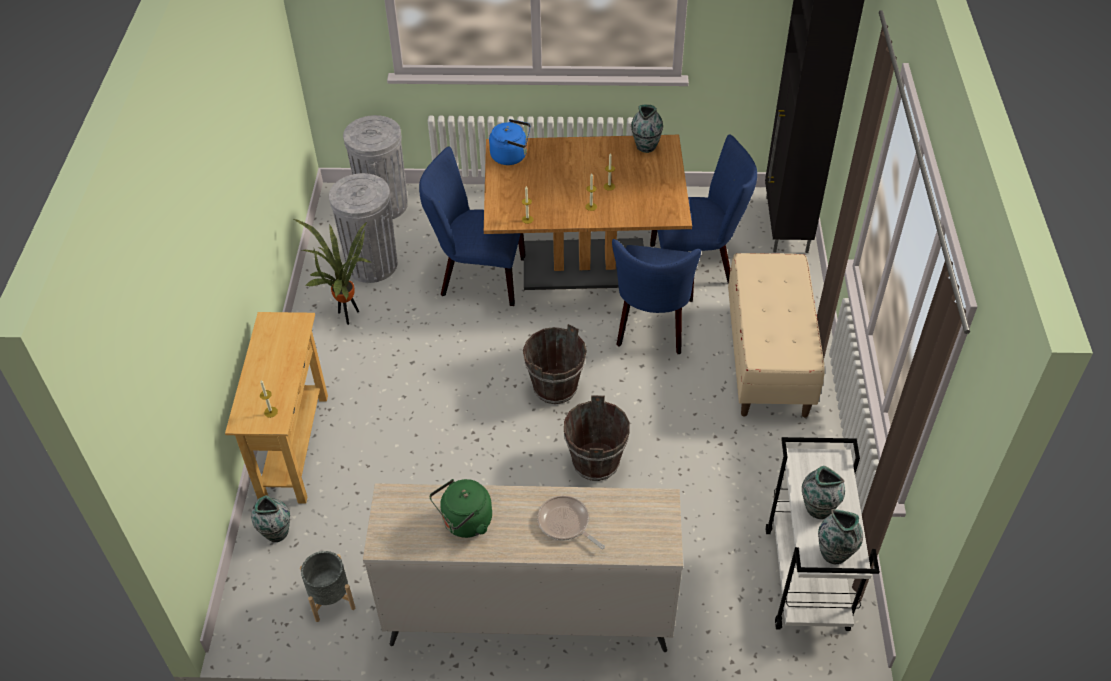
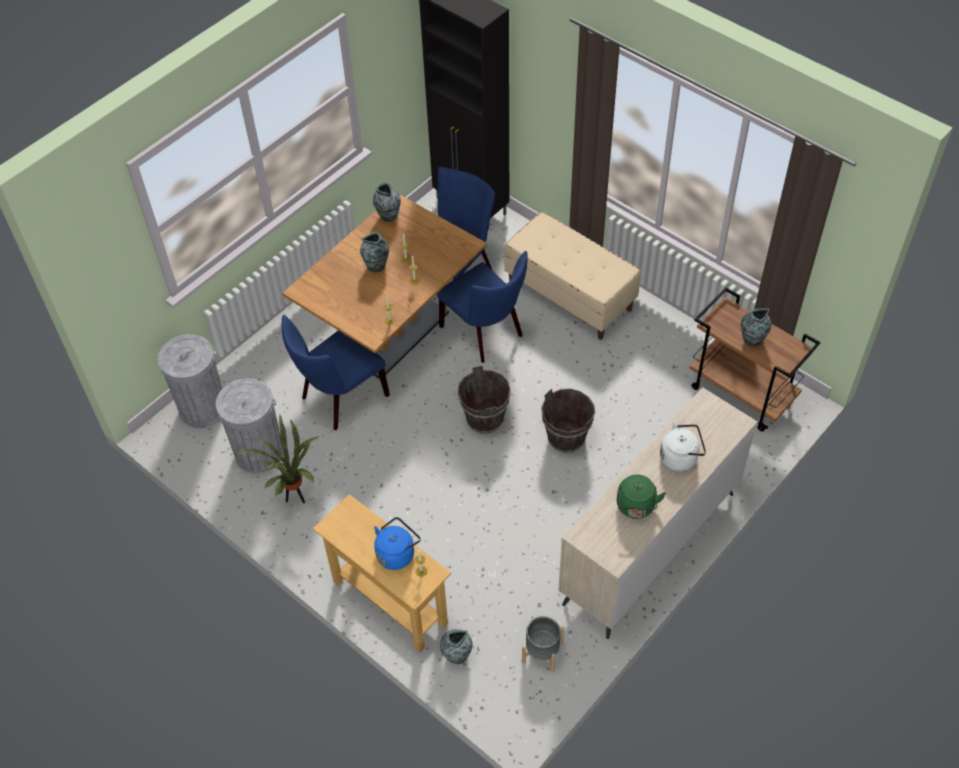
camera: 50 degrees left, 5 degrees up
blue kettle [489,119,530,165] -> blue kettle moved to [374,517,421,570]
frying pan [537,496,605,549] -> white kettle [660,423,706,471]
white cart [765,437,880,631] -> brown cart [689,287,821,432]
vase [818,509,863,564] -> vase moved to [360,232,389,272]

